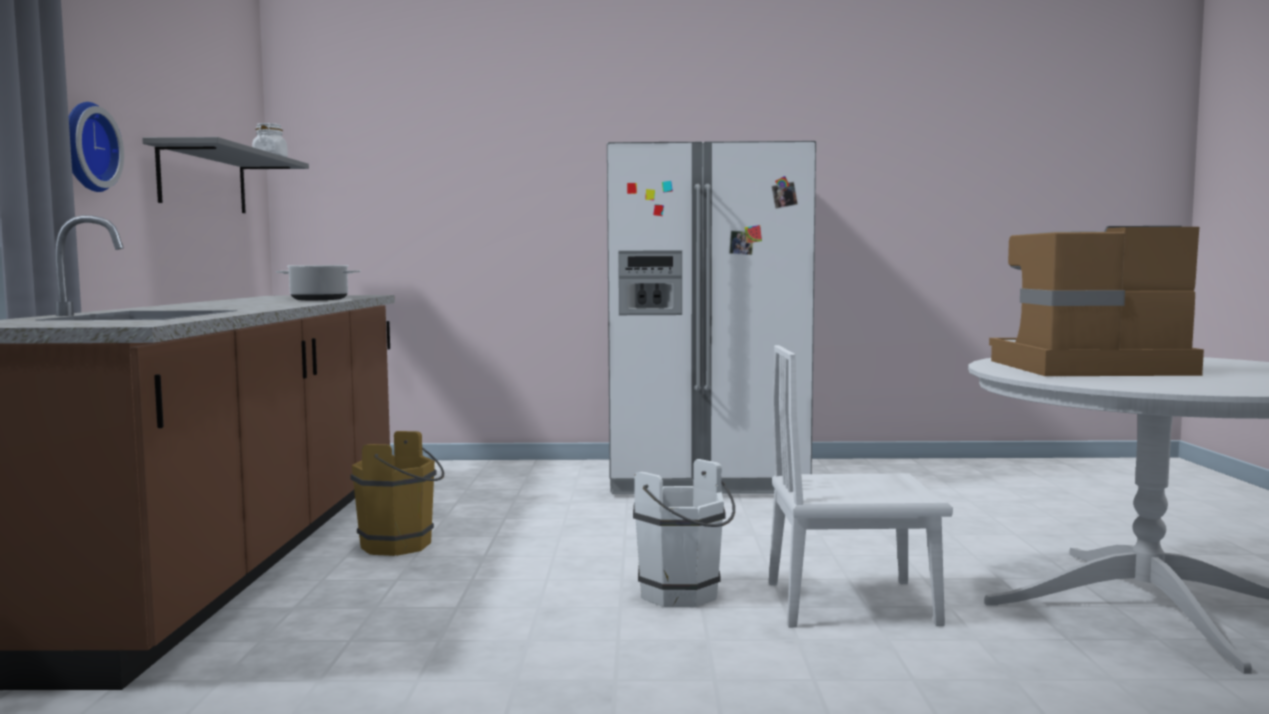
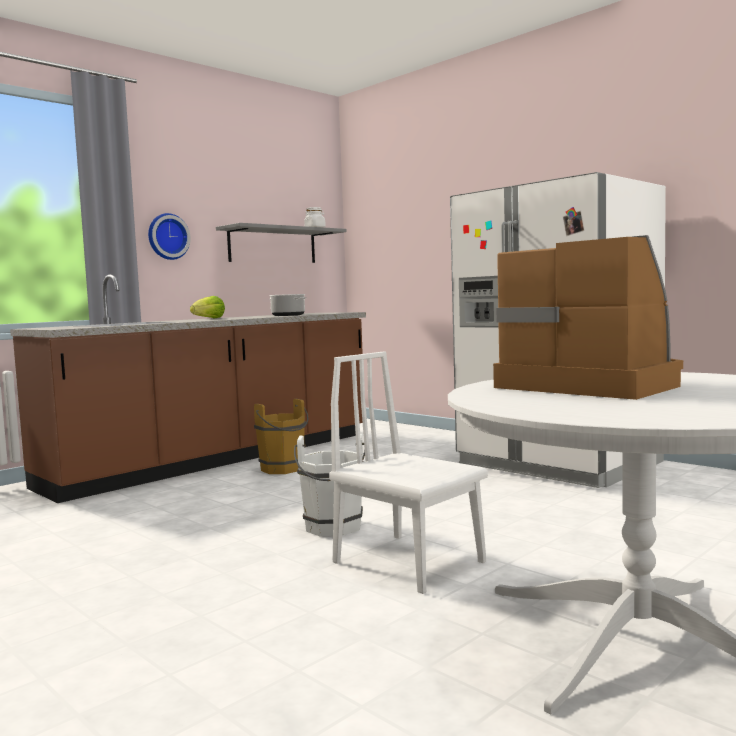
camera: 45 degrees right, 0 degrees up
none -> lettuce [190,296,225,319]

